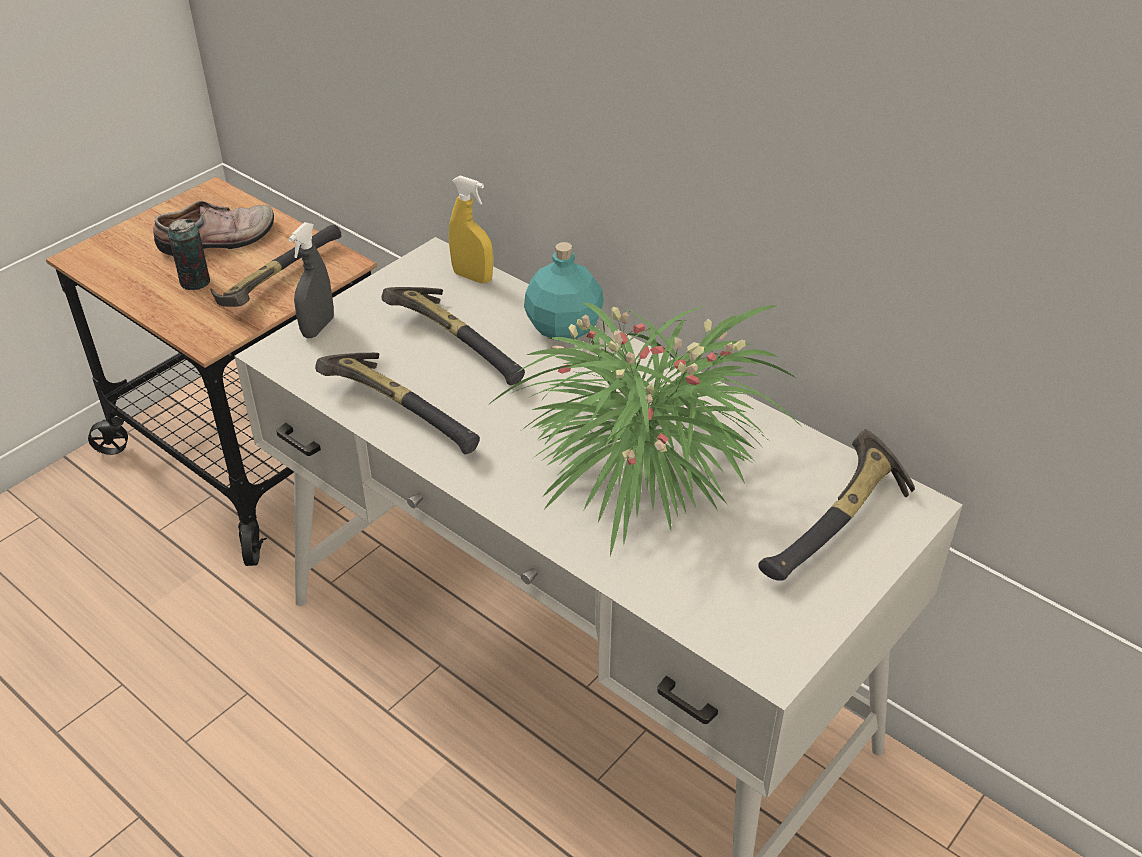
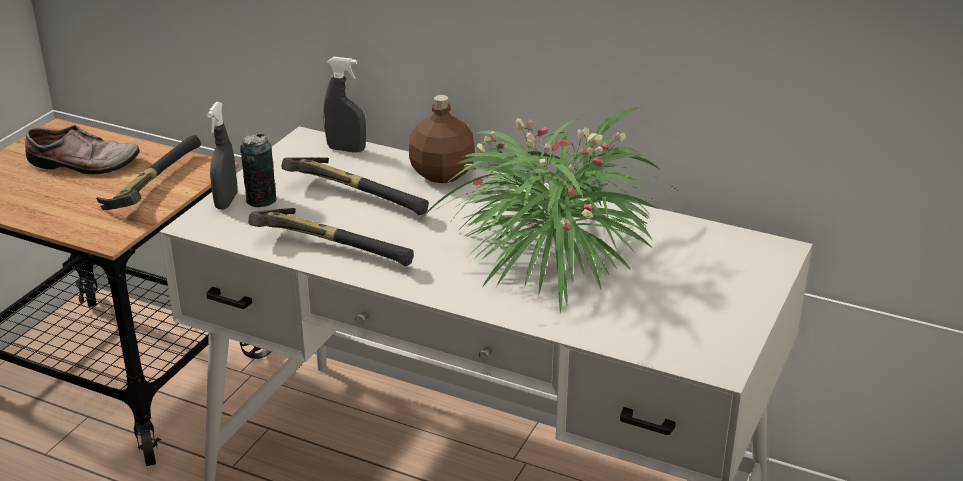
camera: 15 degrees left, 10 degrees down
shoe [153,201,274,256] -> shoe turned 45 degrees clockwise [25,125,140,174]
can [168,219,210,290] -> can moved to [240,134,276,207]
yellow spray bottle [449,176,493,283] -> grey spray bottle [323,57,366,153]
turquoise bottle [524,242,604,341] -> brown bottle [409,95,475,183]
hammer [758,429,915,581] -> none

